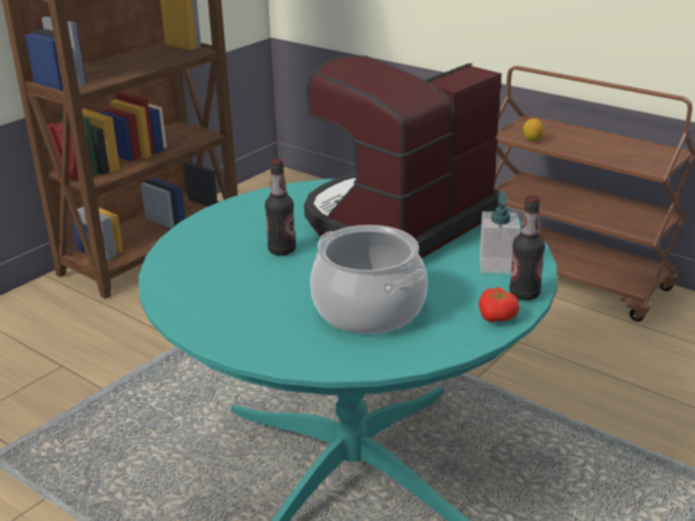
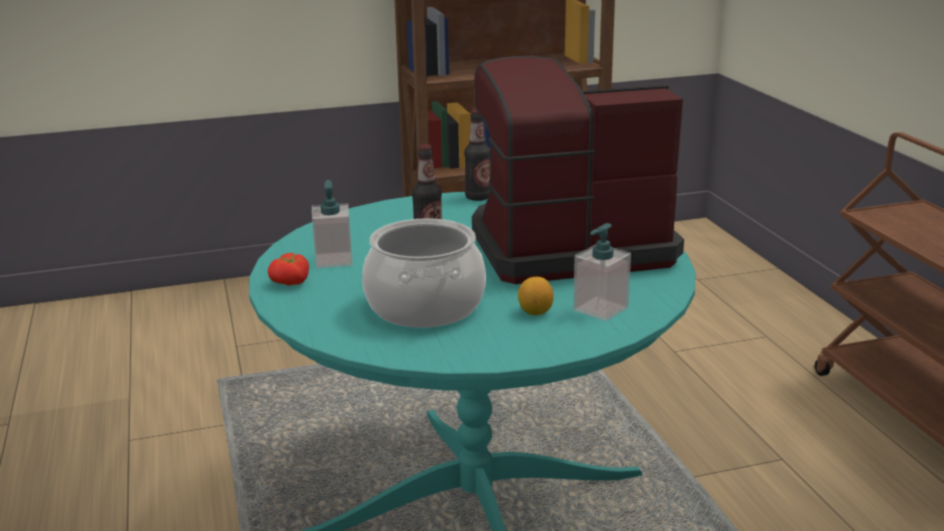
camera: 35 degrees right, 5 degrees down
tomato [479,287,520,322] -> tomato moved to [268,253,309,286]
bottle [509,195,545,301] -> bottle moved to [464,109,491,201]
lemon [523,119,544,141] -> lemon moved to [518,277,554,315]
none -> soap dispenser [312,180,353,268]

